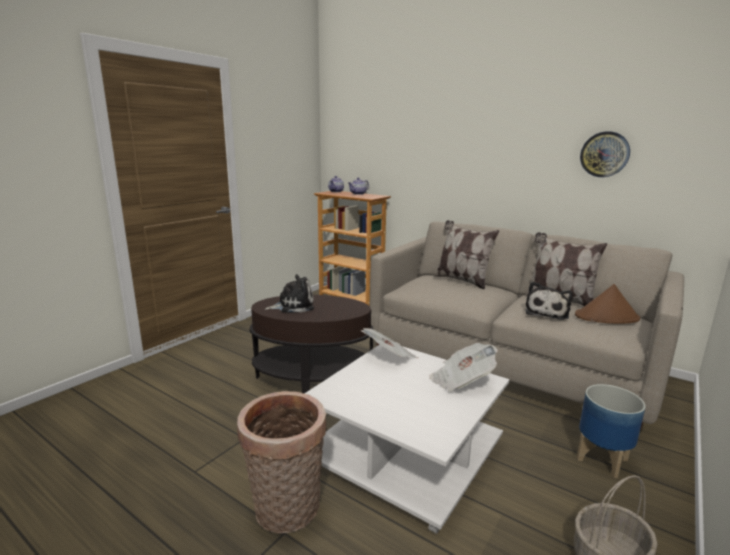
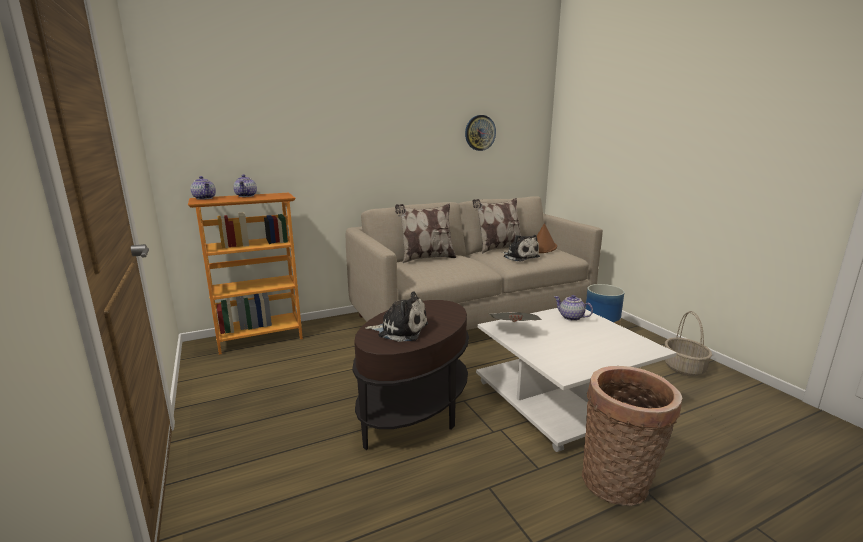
camera: 60 degrees left, 0 degrees up
plush toy [265,274,314,312] -> plush toy turned 90 degrees clockwise [365,291,428,342]
newspaper [429,343,498,392] -> teapot [554,295,593,321]

